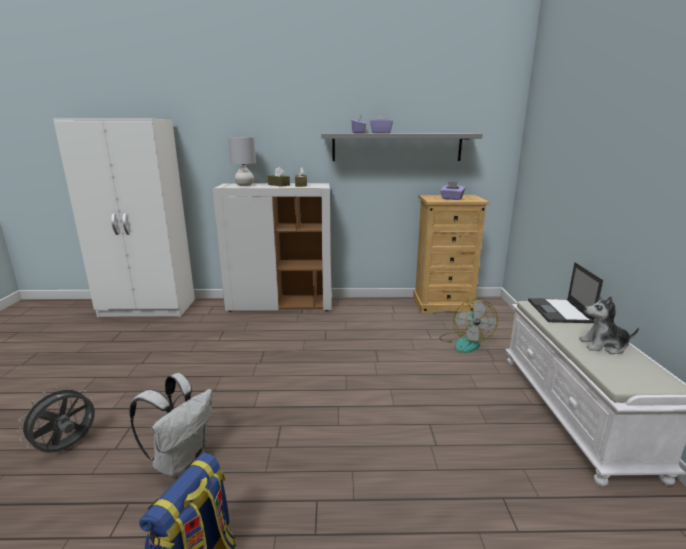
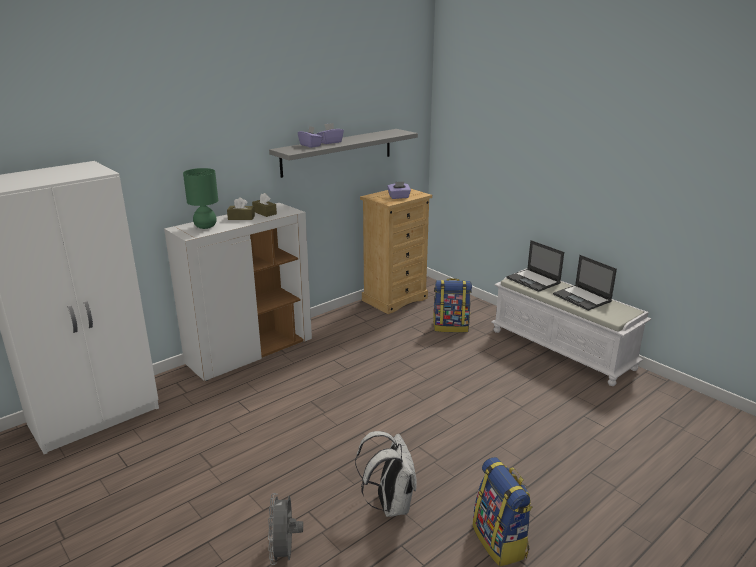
camera: 40 degrees left, 5 degrees up
grey table lamp [228,137,256,186] -> green table lamp [183,168,218,229]
fan [439,299,498,353] -> backpack [433,278,472,333]
plush toy [579,295,639,354] -> laptop [553,255,617,311]

